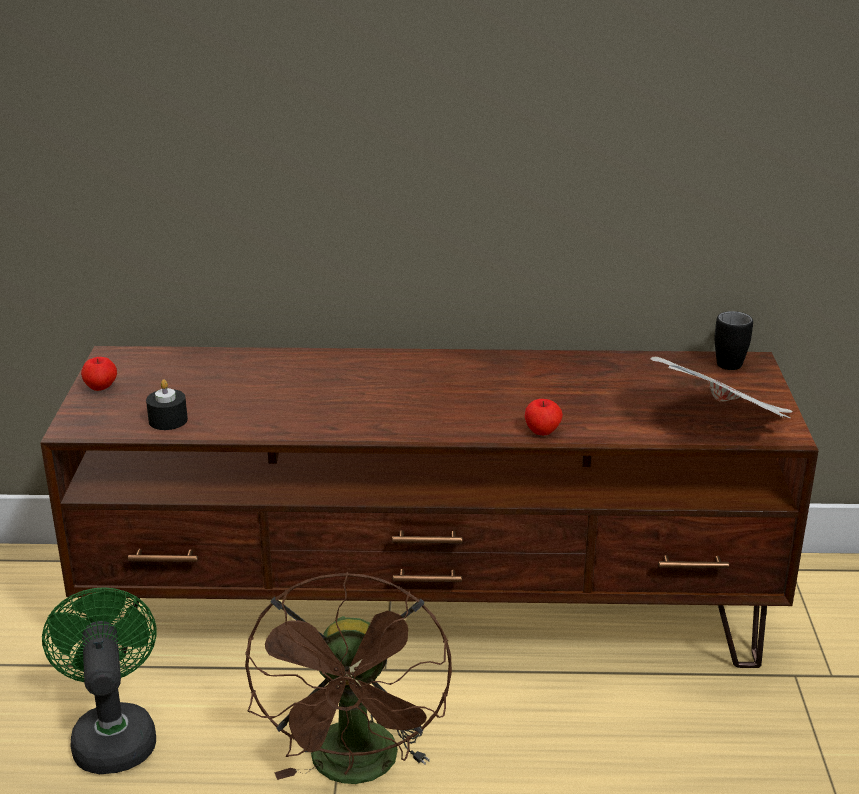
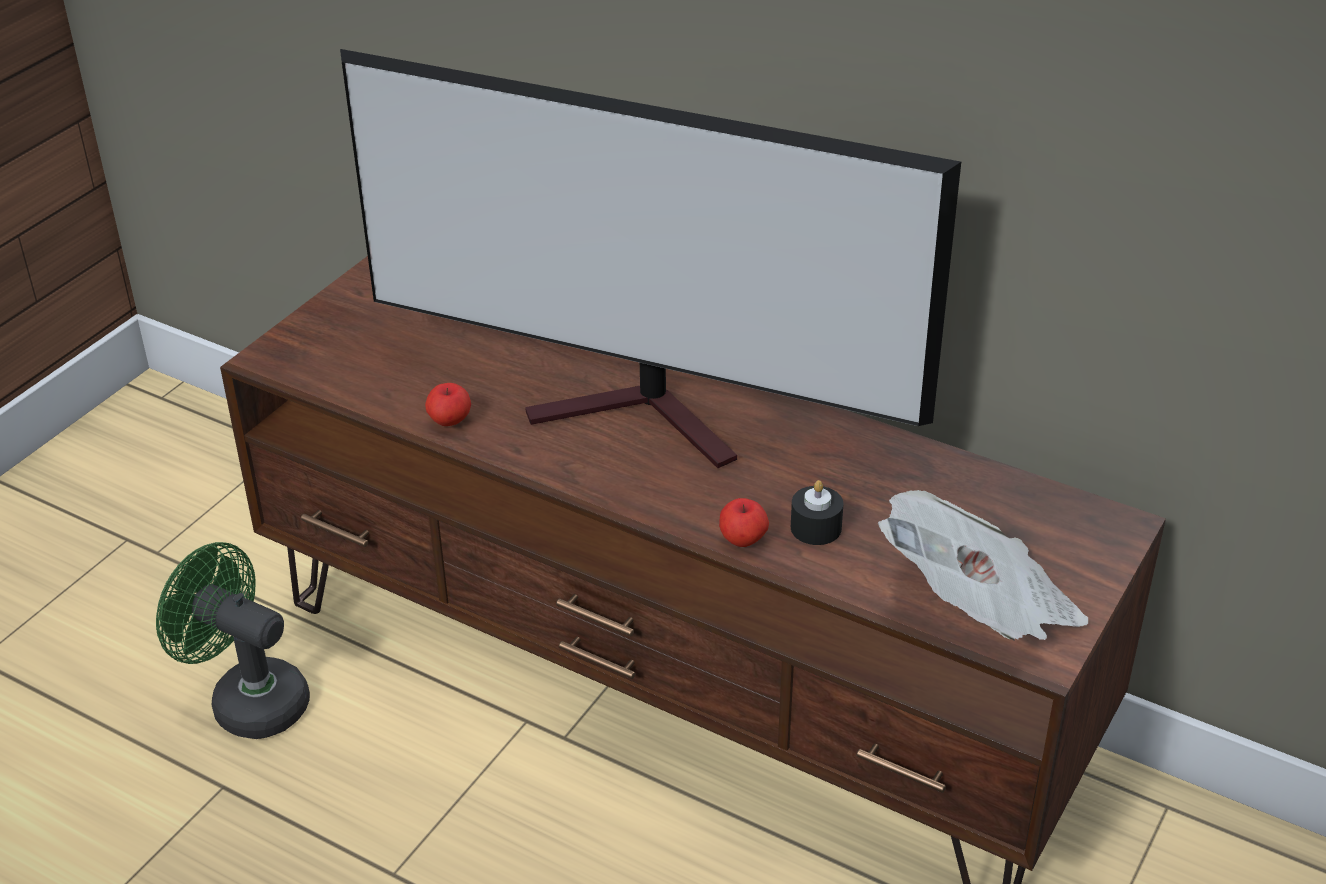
camera: 30 degrees right, 10 degrees up
green fan [42,587,156,774] -> green fan turned 75 degrees counterclockwise [156,542,310,739]
apple [81,357,117,391] -> apple moved to [425,383,471,426]
black candle [146,379,188,430] -> black candle moved to [791,480,843,545]
brown fan [245,572,452,784] -> none
black mug [715,311,753,370] -> none
none -> television [340,49,961,468]

